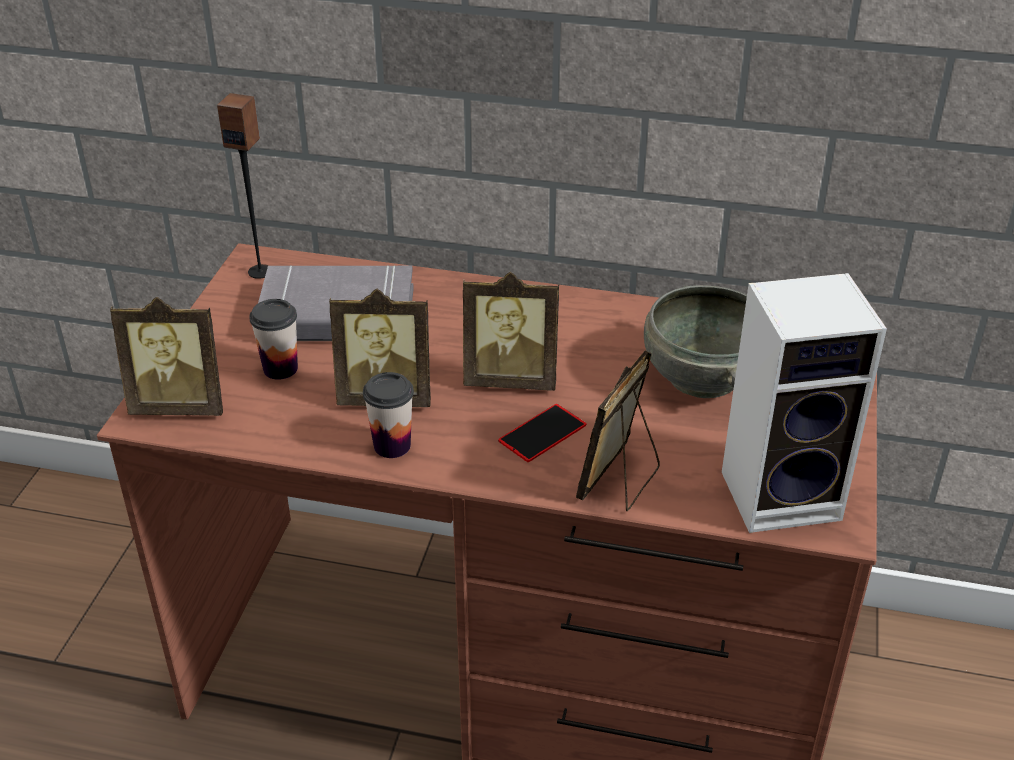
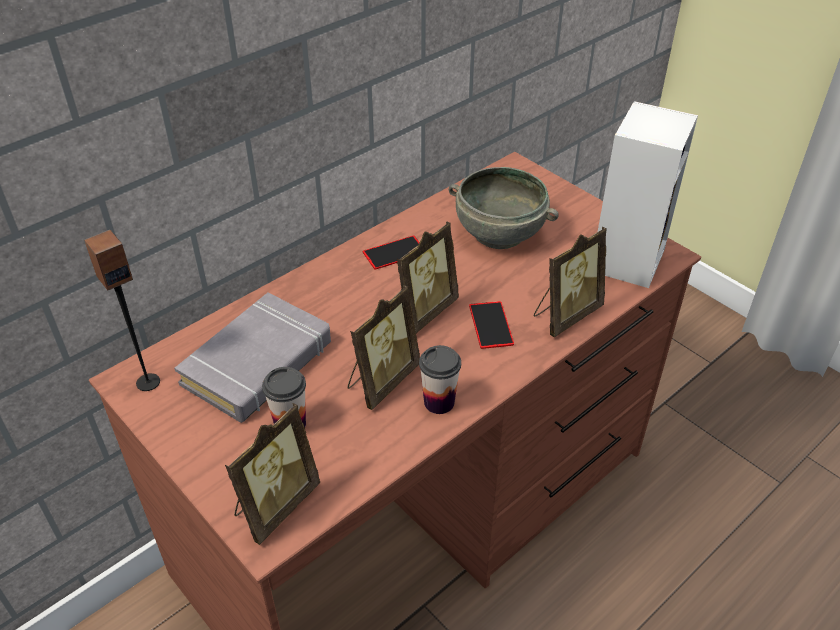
camera: 55 degrees left, 5 degrees up
picture frame [576,351,660,511] -> picture frame turned 105 degrees counterclockwise [534,227,607,337]
none -> phone [363,236,419,270]

